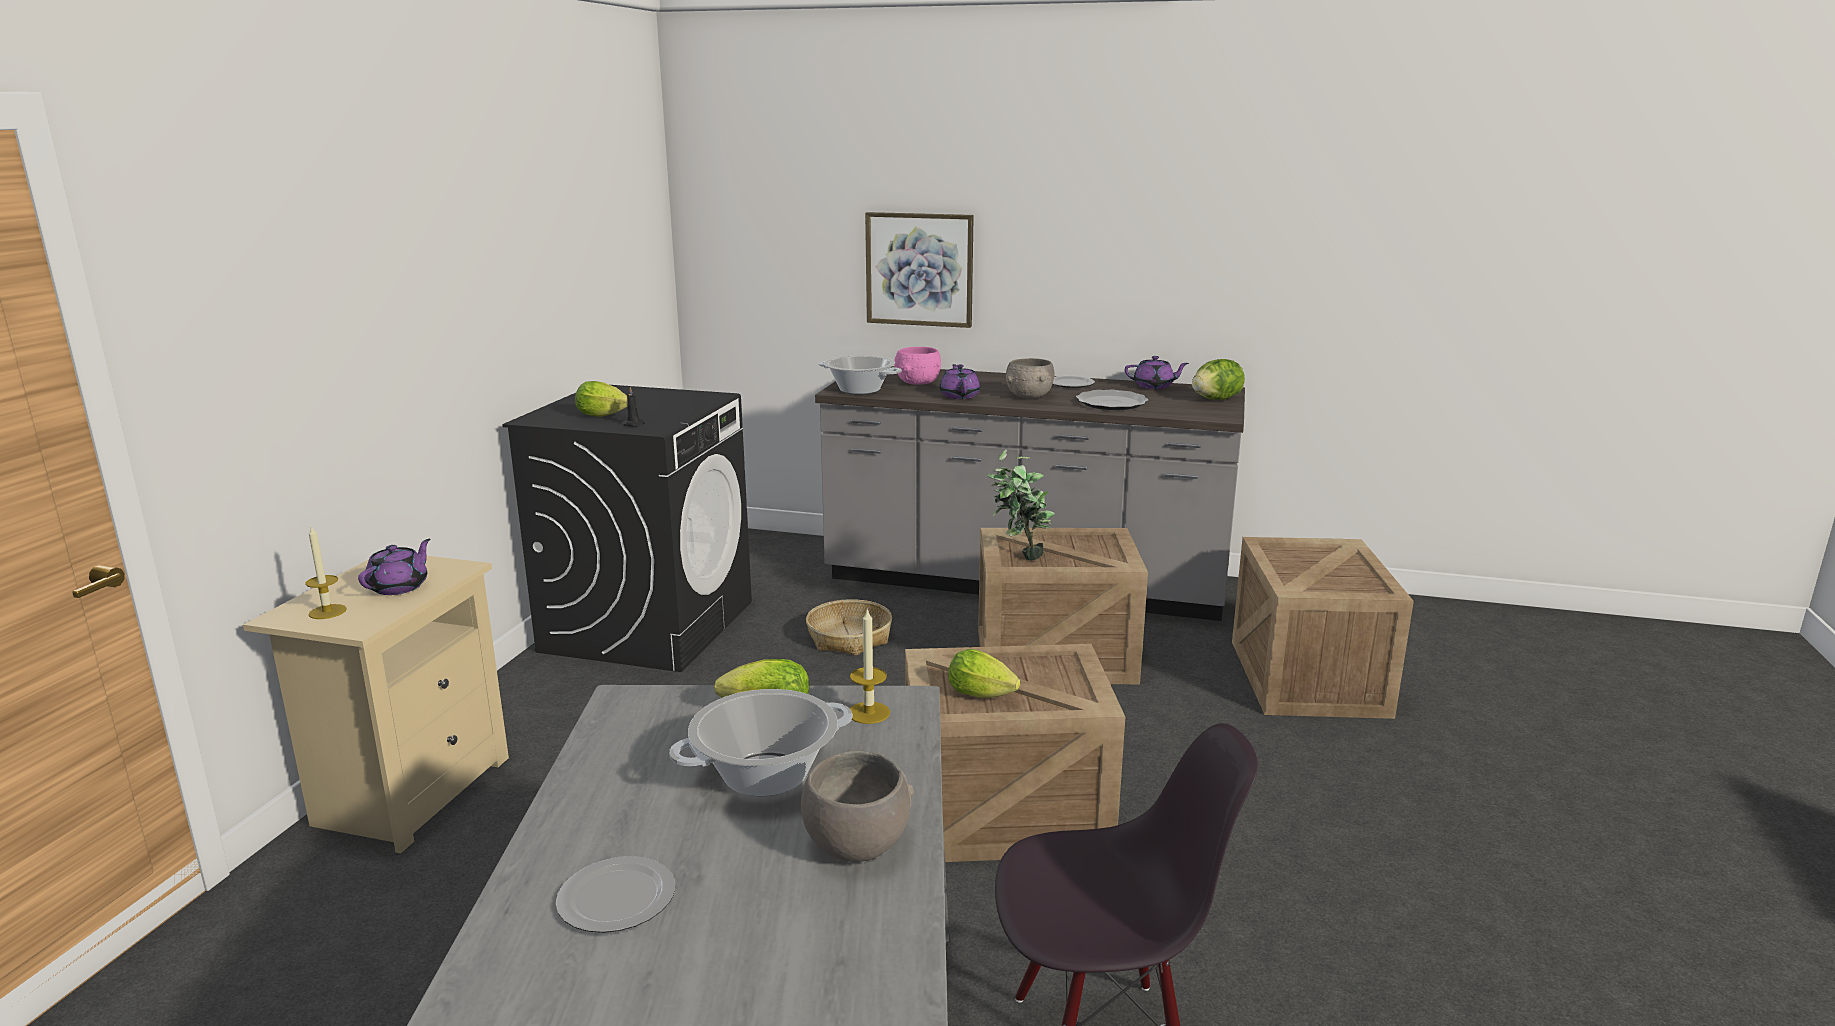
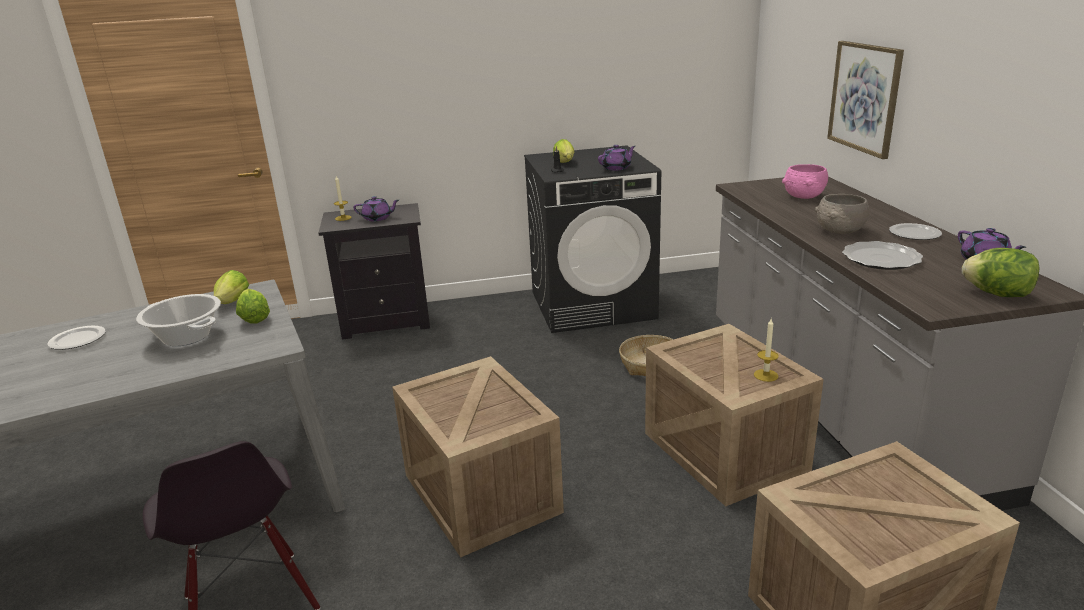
camera: 65 degrees right, 5 degrees up
beige nightstand [243,556,509,853] -> black nightstand [318,203,430,340]
grey bowl [801,750,914,862] -> none
cooking pot [819,355,902,394] -> none
candle [850,608,890,724] -> candle moved to [754,319,779,382]
purple teapot [939,364,980,399] -> purple teapot moved to [598,145,635,171]
lettuce [948,649,1020,698] -> lettuce moved to [214,270,249,304]
potted plant [987,449,1055,560] -> none

